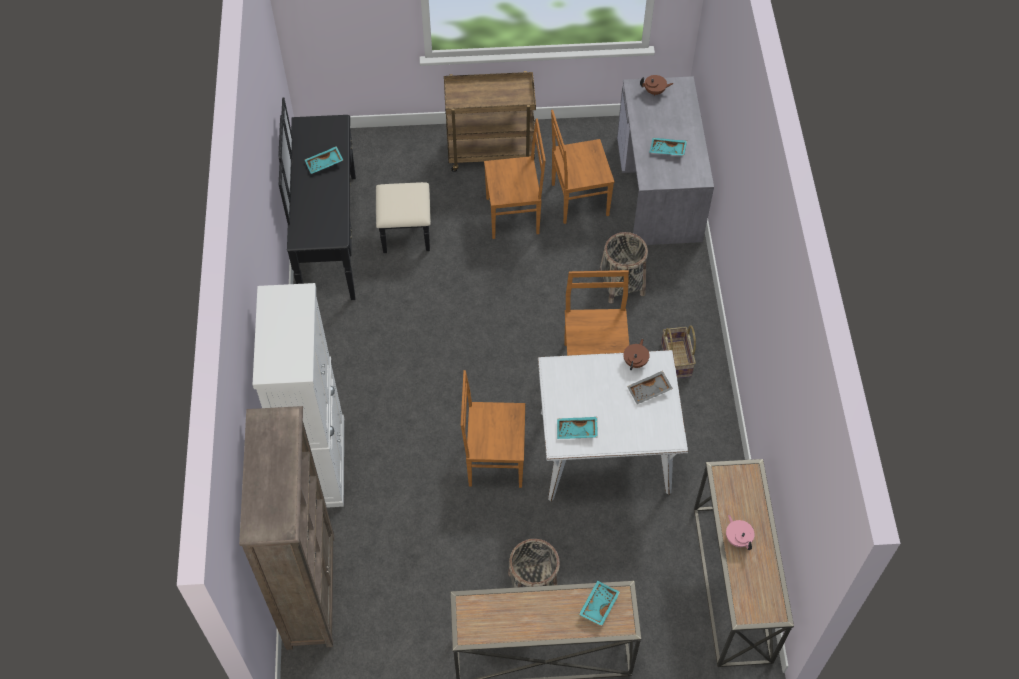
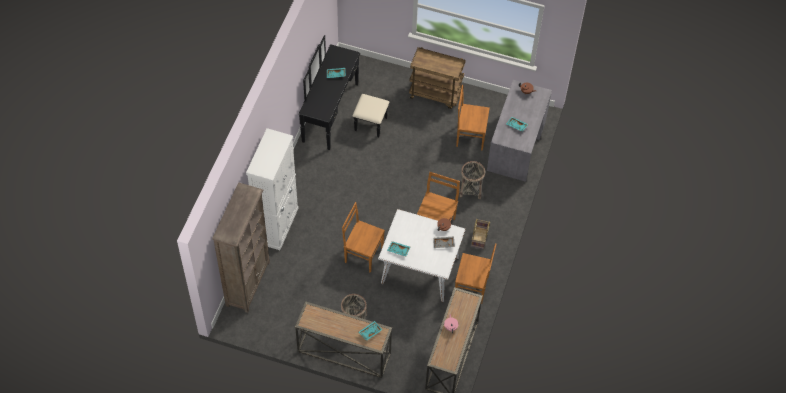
camera: 20 degrees right, 0 degrees up
brown chair [484,118,546,239] -> brown chair moved to [455,243,497,304]

